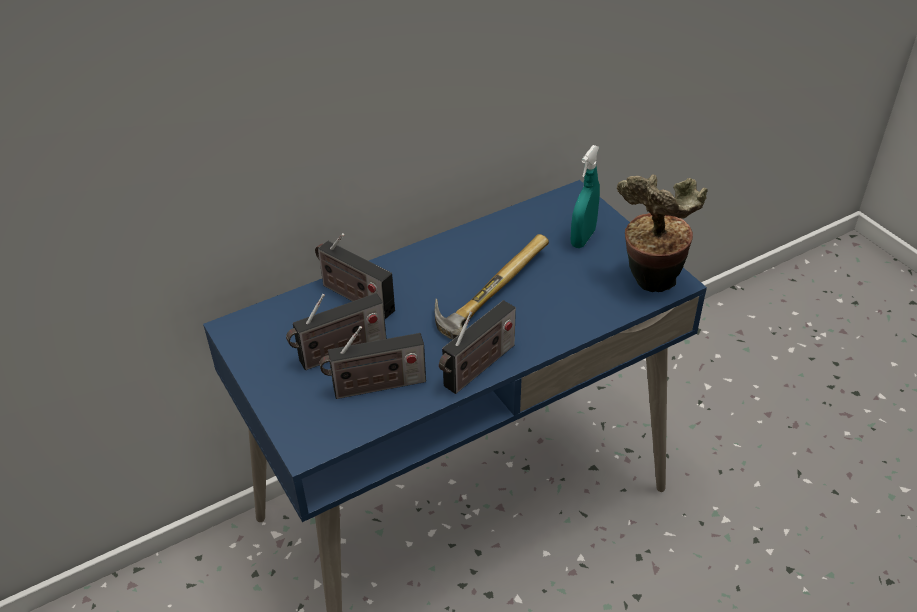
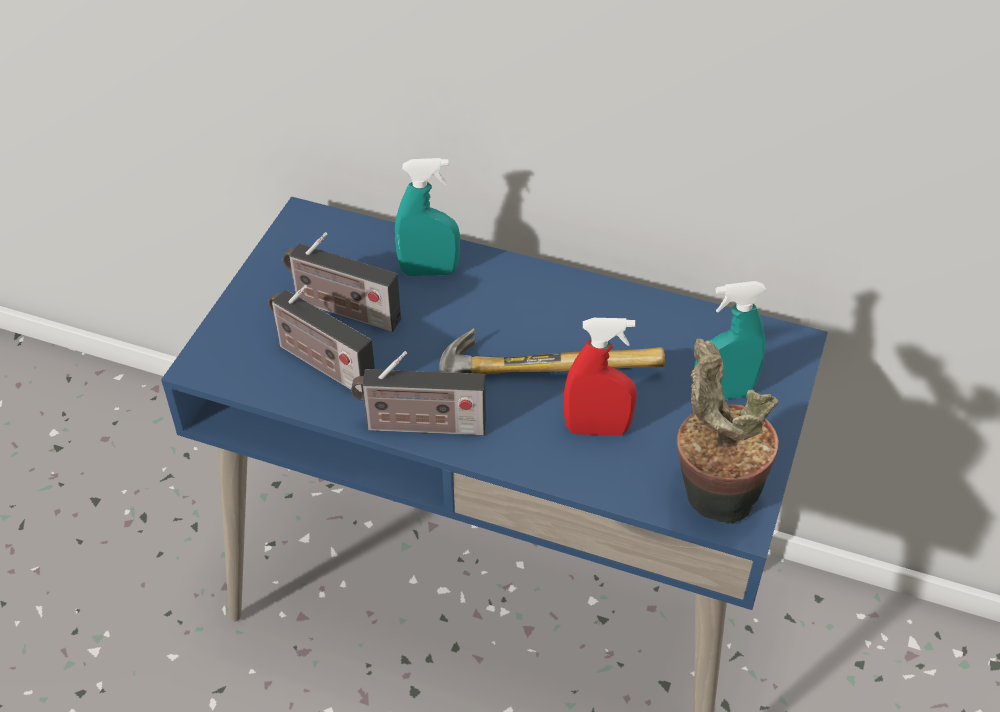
camera: 50 degrees right, 5 degrees up
radio [315,233,395,319] -> turquoise spray bottle [395,158,460,276]
none -> red spray bottle [564,318,637,436]

